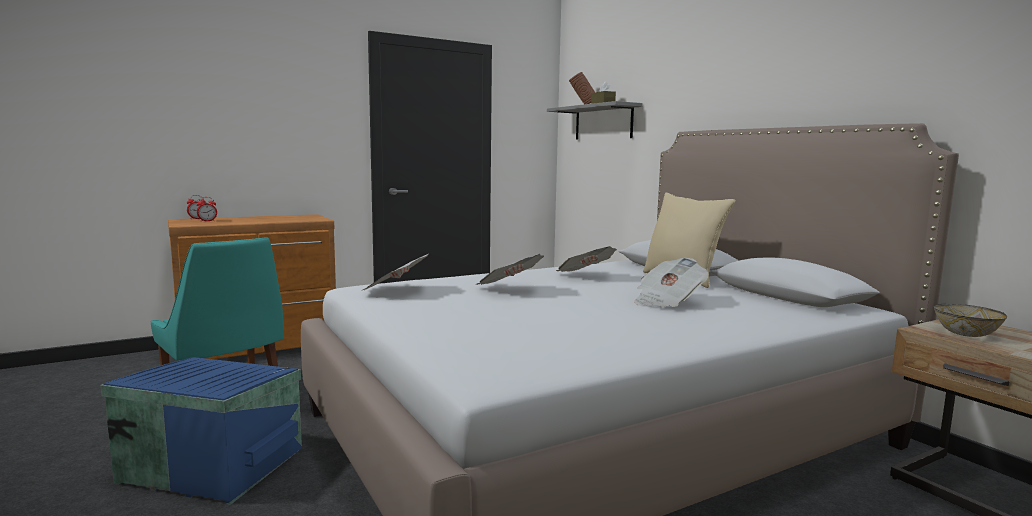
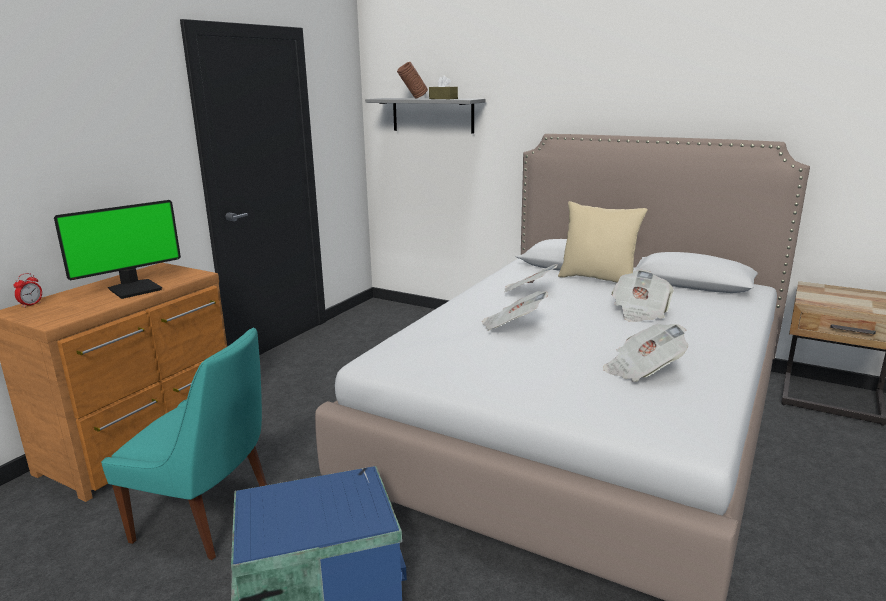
camera: 30 degrees left, 10 degrees up
alarm clock [197,197,217,222] -> none
newspaper [363,254,428,290] -> newspaper moved to [603,324,688,382]
bowl [934,304,1007,337] -> none
none -> monitor [54,200,181,299]

